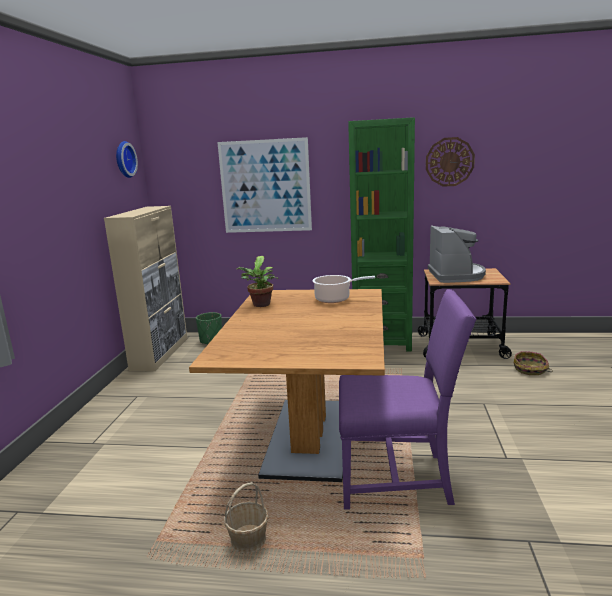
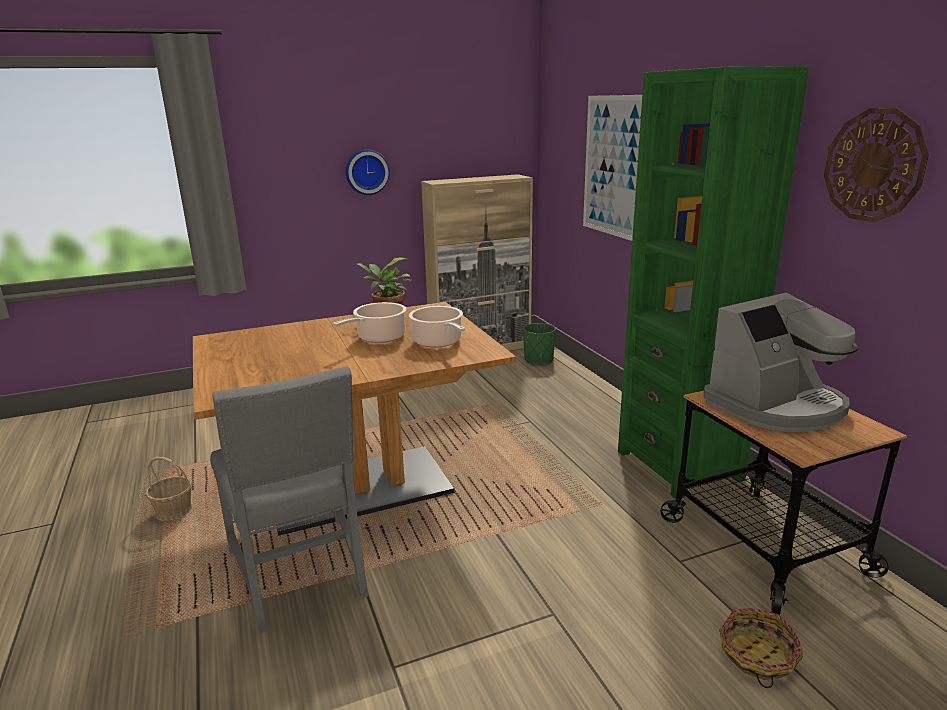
camera: 60 degrees right, 5 degrees up
wall clock [116,141,138,178] -> wall clock moved to [346,149,390,195]
purple chair [339,289,476,510] -> grey chair [210,366,368,634]
none -> cooking pot [333,302,407,343]

